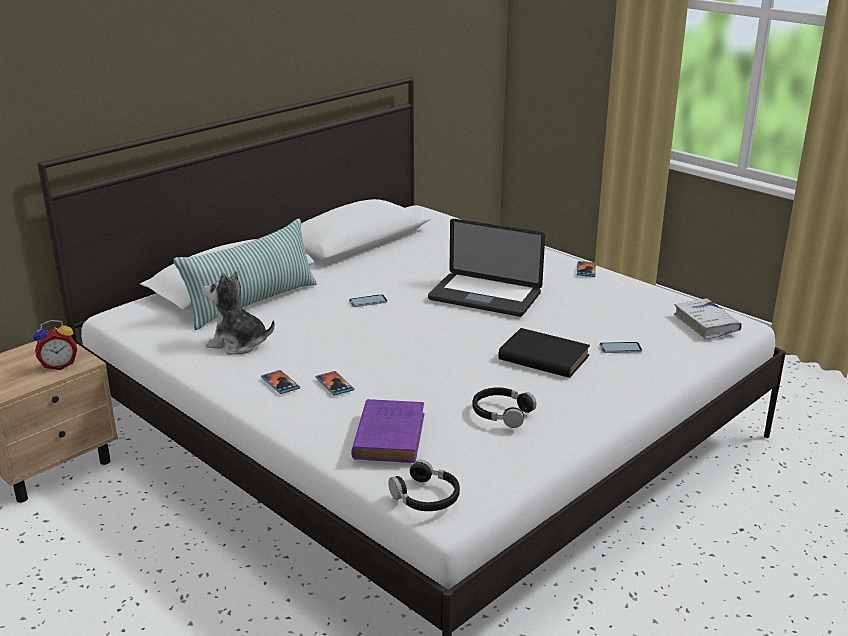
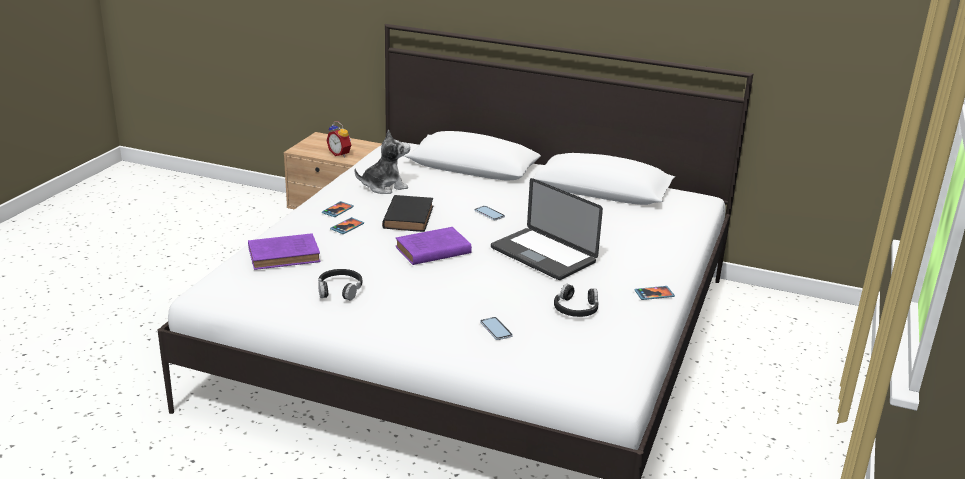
camera: 65 degrees right, 0 degrees up
pillow [173,219,317,330] -> none
plush toy [202,271,275,354] -> plush toy turned 75 degrees clockwise [354,130,410,194]
black headphones [388,460,460,511] -> black headphones moved to [554,284,599,317]
laptop [428,219,545,317] -> laptop turned 45 degrees counterclockwise [491,178,603,280]
black book [498,328,590,378] -> black book moved to [382,195,433,232]
white book [674,298,742,339] -> none
none -> purple book [395,227,472,265]

